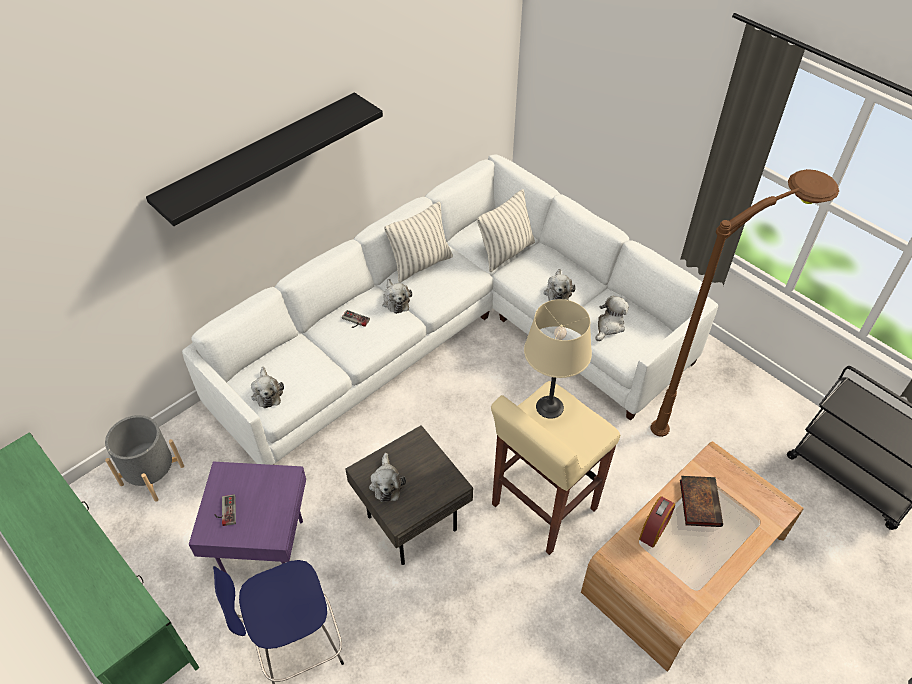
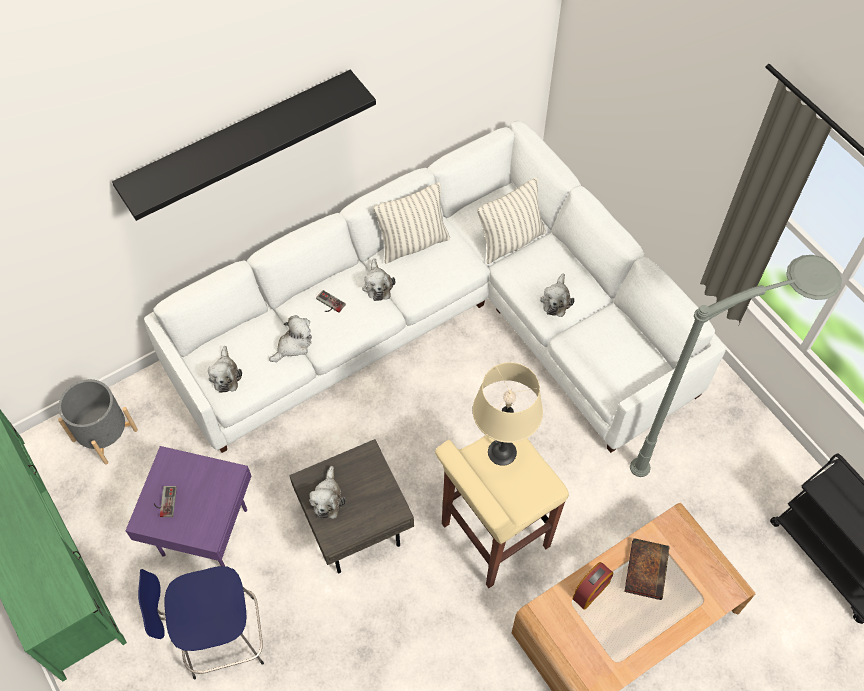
camera: 10 degrees right, 10 degrees up
plush toy [596,296,629,341] -> plush toy moved to [269,315,312,362]
brown floor lamp [651,169,839,437] -> grey floor lamp [630,255,842,477]

